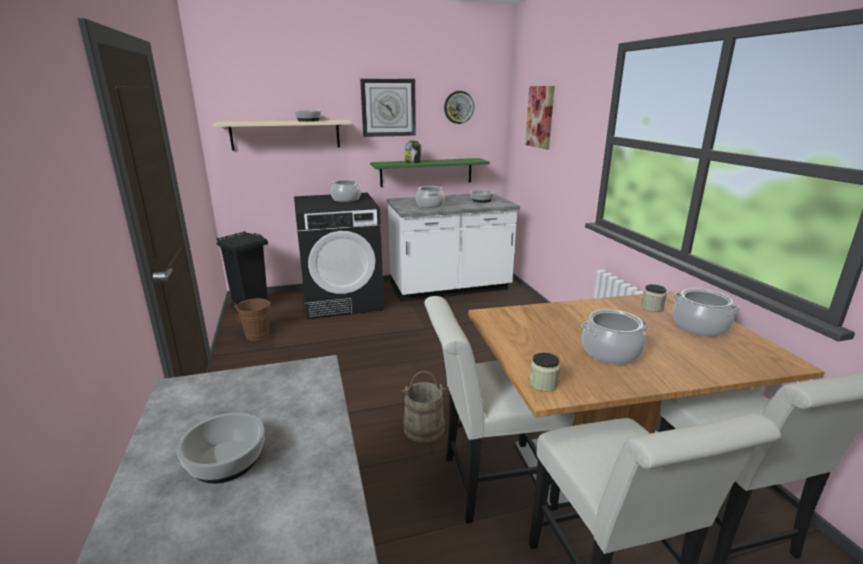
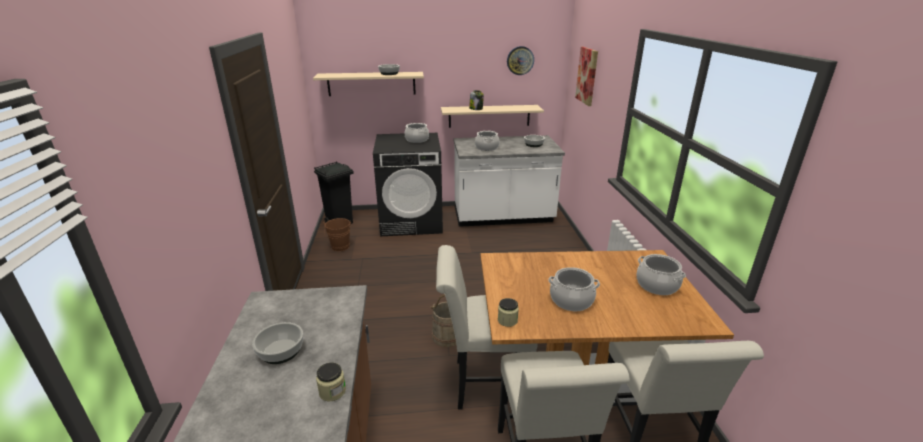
camera: 10 degrees right, 5 degrees up
wall clock [360,79,416,137] -> none
green shelf [370,158,490,187] -> beige shelf [441,105,544,128]
jar [641,284,666,312] -> jar moved to [316,362,346,401]

